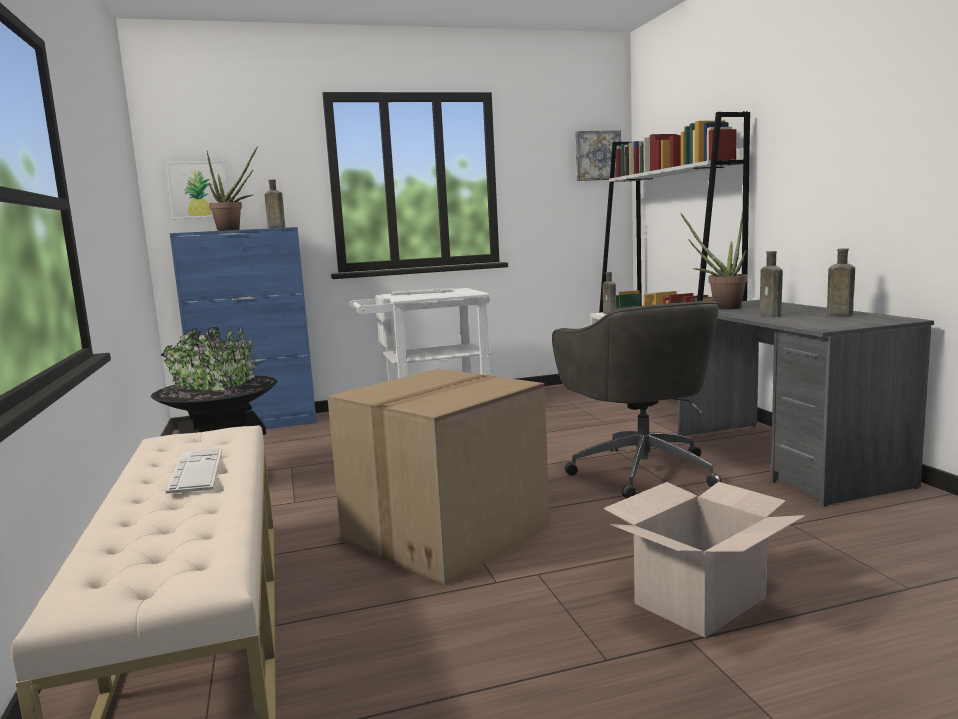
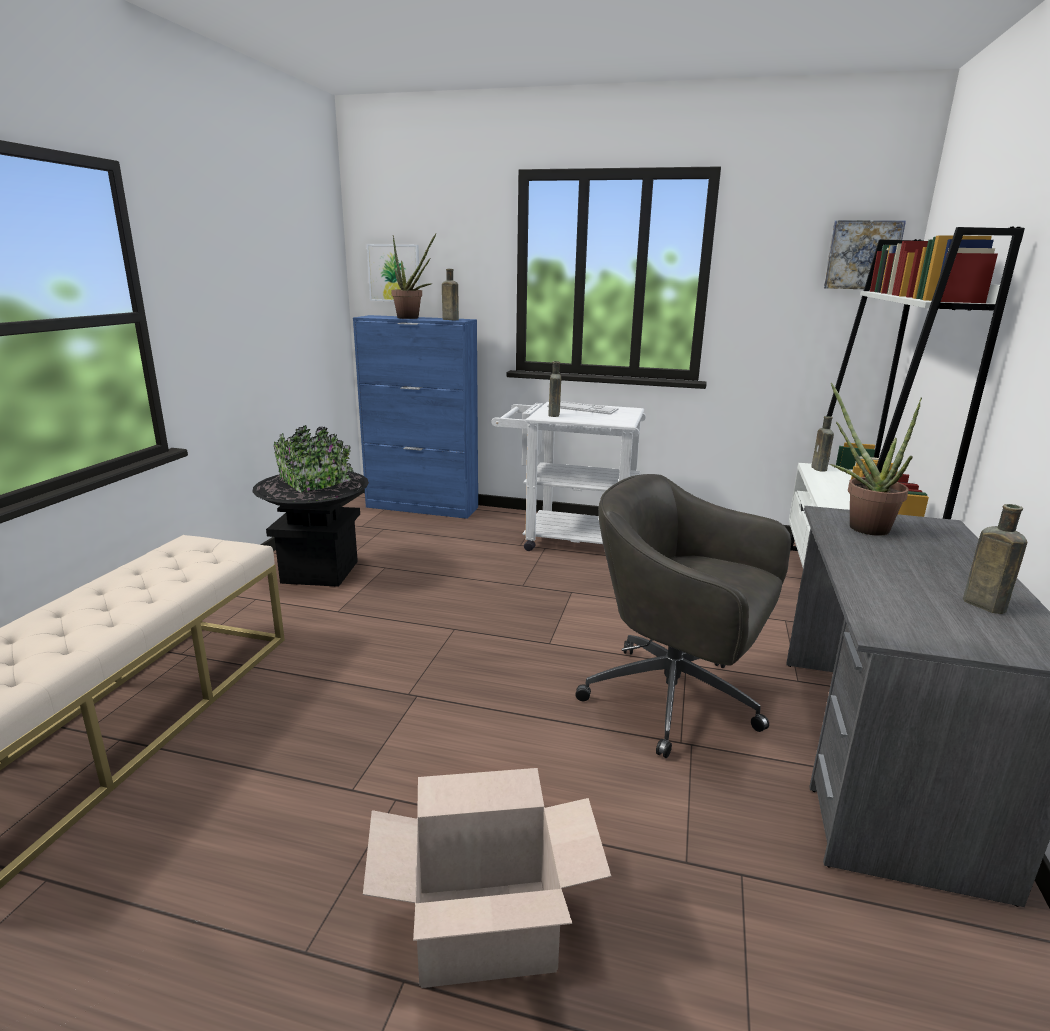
camera: 30 degrees right, 10 degrees up
keyboard [166,448,222,494] -> none
cardboard box [327,369,550,585] -> none
grey office chair [552,300,722,498] -> grey office chair turned 105 degrees clockwise [575,474,791,758]
brown bottle [760,251,783,317] -> brown bottle moved to [548,361,561,417]

